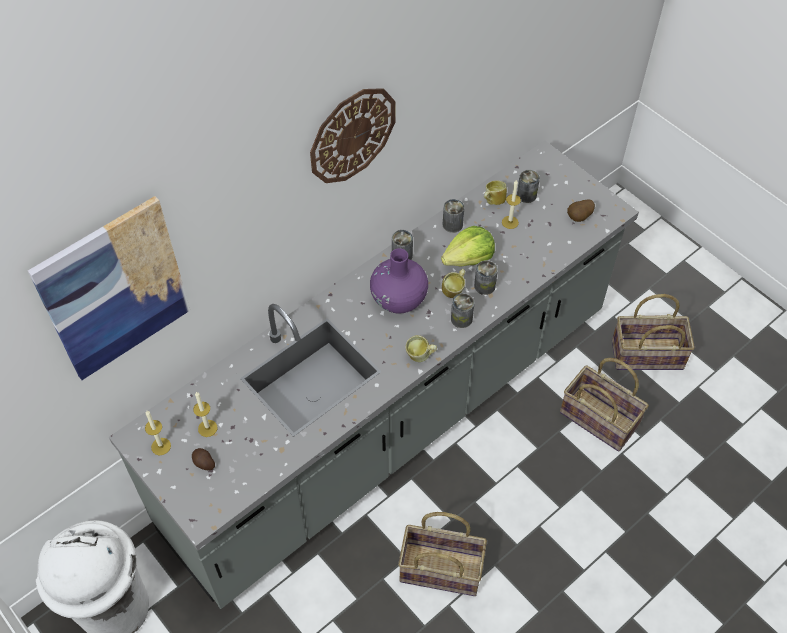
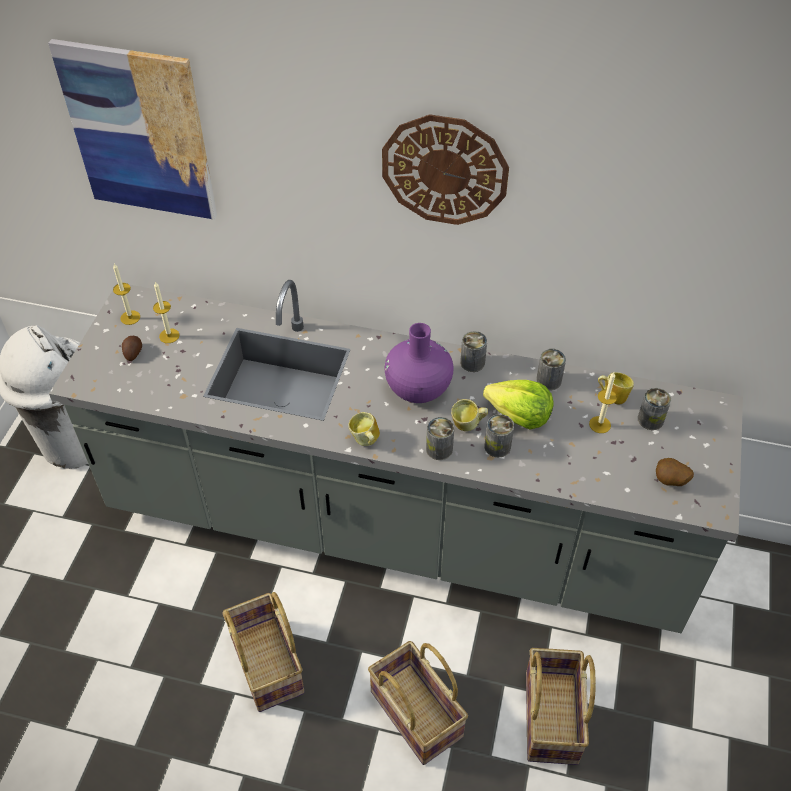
camera: 55 degrees right, 5 degrees down
basket [612,294,695,370] -> basket moved to [368,641,468,765]

